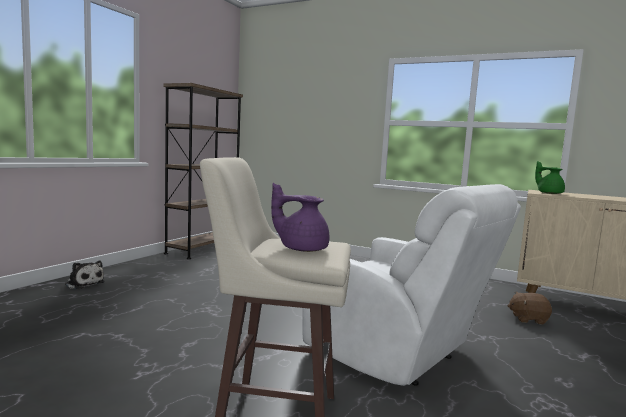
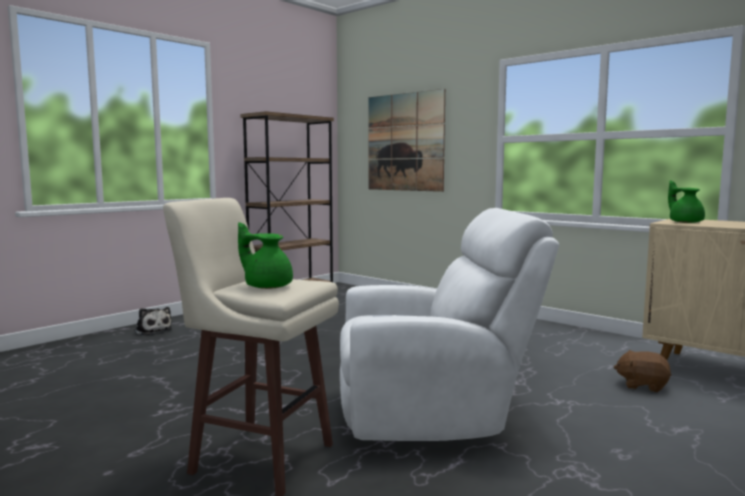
camera: 15 degrees right, 0 degrees up
purple teapot [271,183,329,252] -> green teapot [238,222,293,289]
white armchair [302,184,521,386] -> white armchair turned 60 degrees counterclockwise [340,208,559,441]
none -> picture [369,89,445,192]

